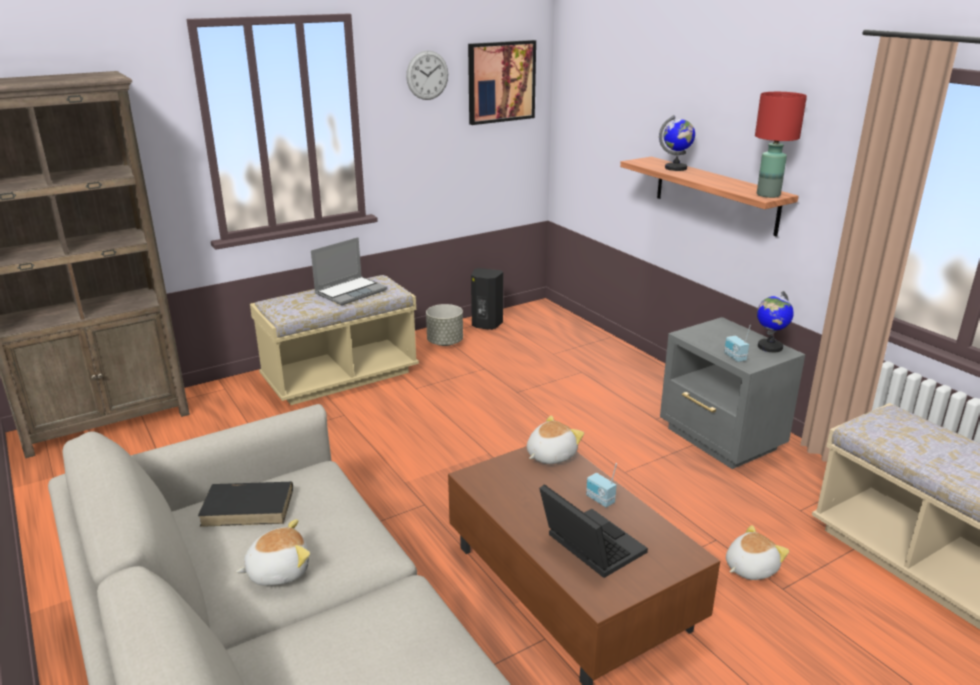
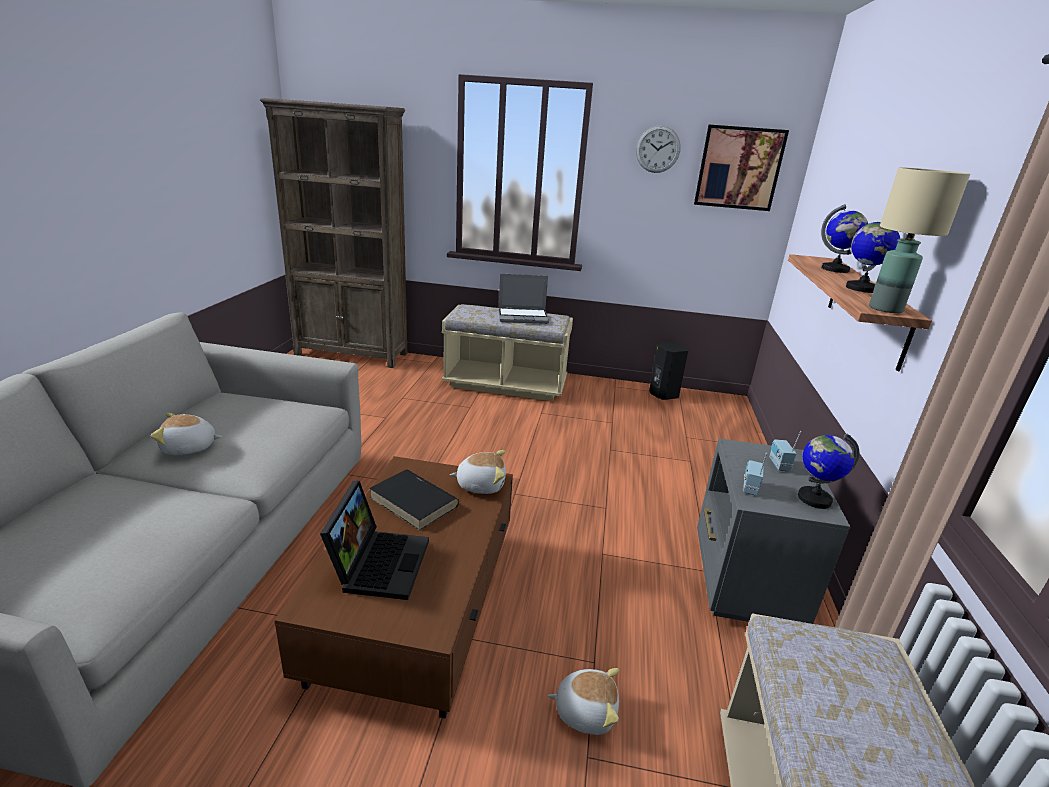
camera: 40 degrees right, 0 degrees up
black book [198,482,293,527] -> black book moved to [369,470,459,531]
plush toy [236,519,310,586] -> plush toy turned 150 degrees clockwise [151,413,222,455]
grey planter [426,304,463,346] -> none
radio [586,463,617,507] -> radio moved to [769,431,801,471]
red table lamp [755,92,807,198] -> beige table lamp [869,167,970,313]
none -> globe [846,222,900,293]

